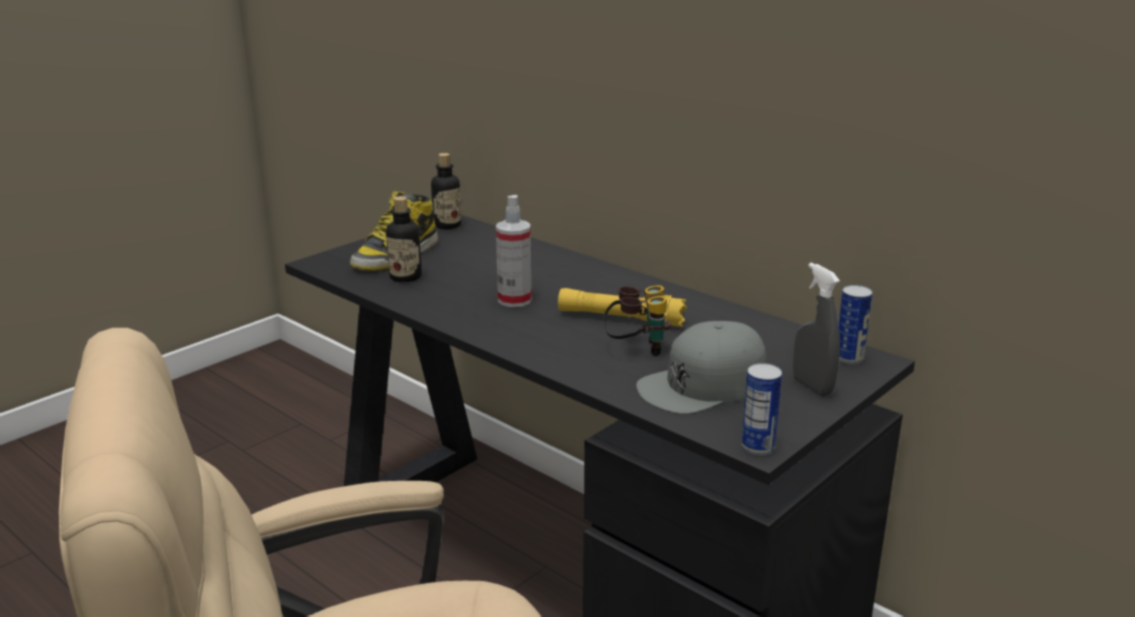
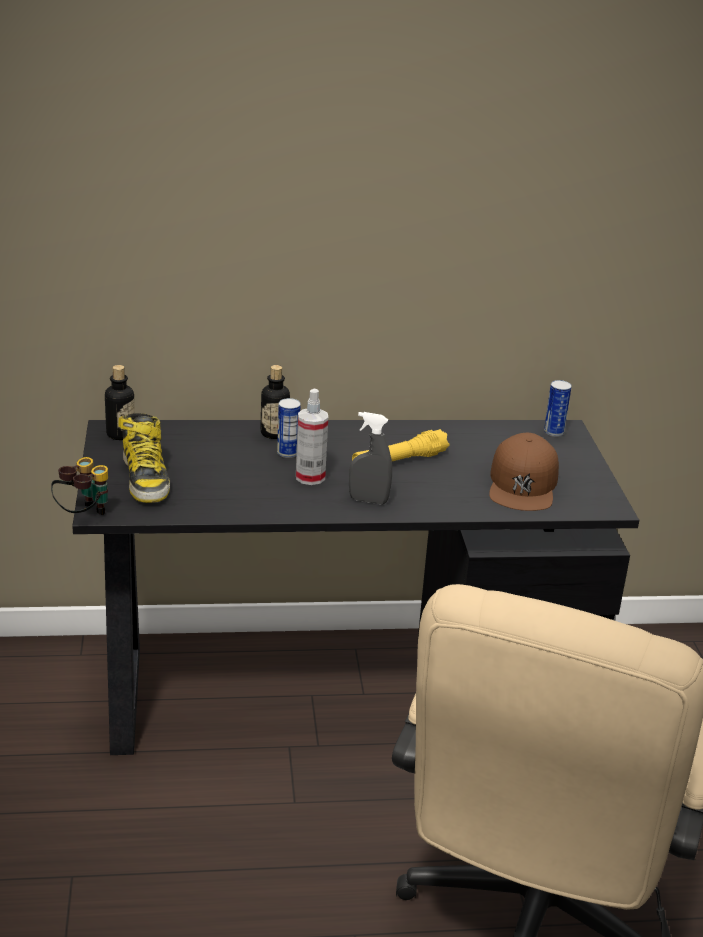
camera: 50 degrees left, 5 degrees up
bottle [386,196,422,282] -> bottle moved to [261,365,290,439]
binoculars [604,285,672,356] -> binoculars moved to [51,457,108,515]
grey cap [636,321,766,414] -> brown cap [489,433,559,511]
can [741,363,782,455] -> can moved to [277,398,301,458]
grey spray bottle [793,262,840,396] -> grey spray bottle moved to [349,412,392,504]

